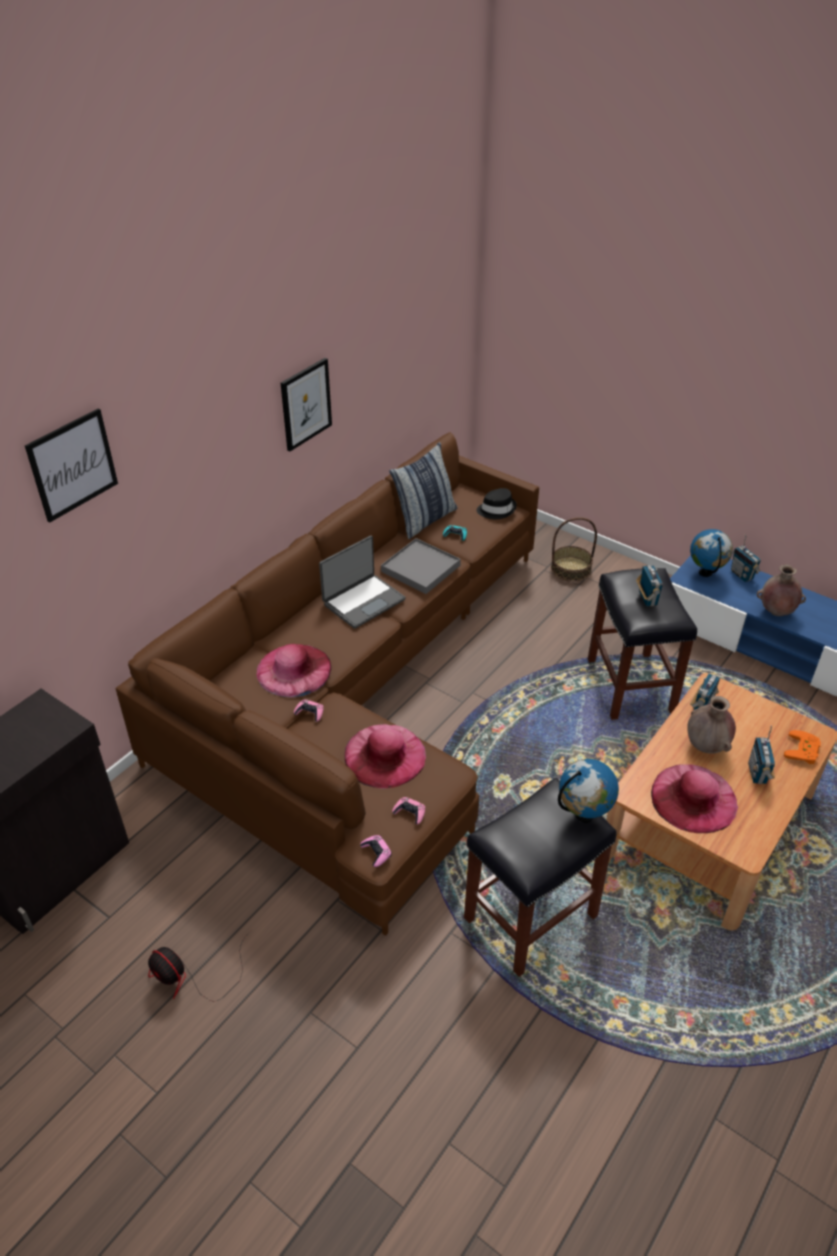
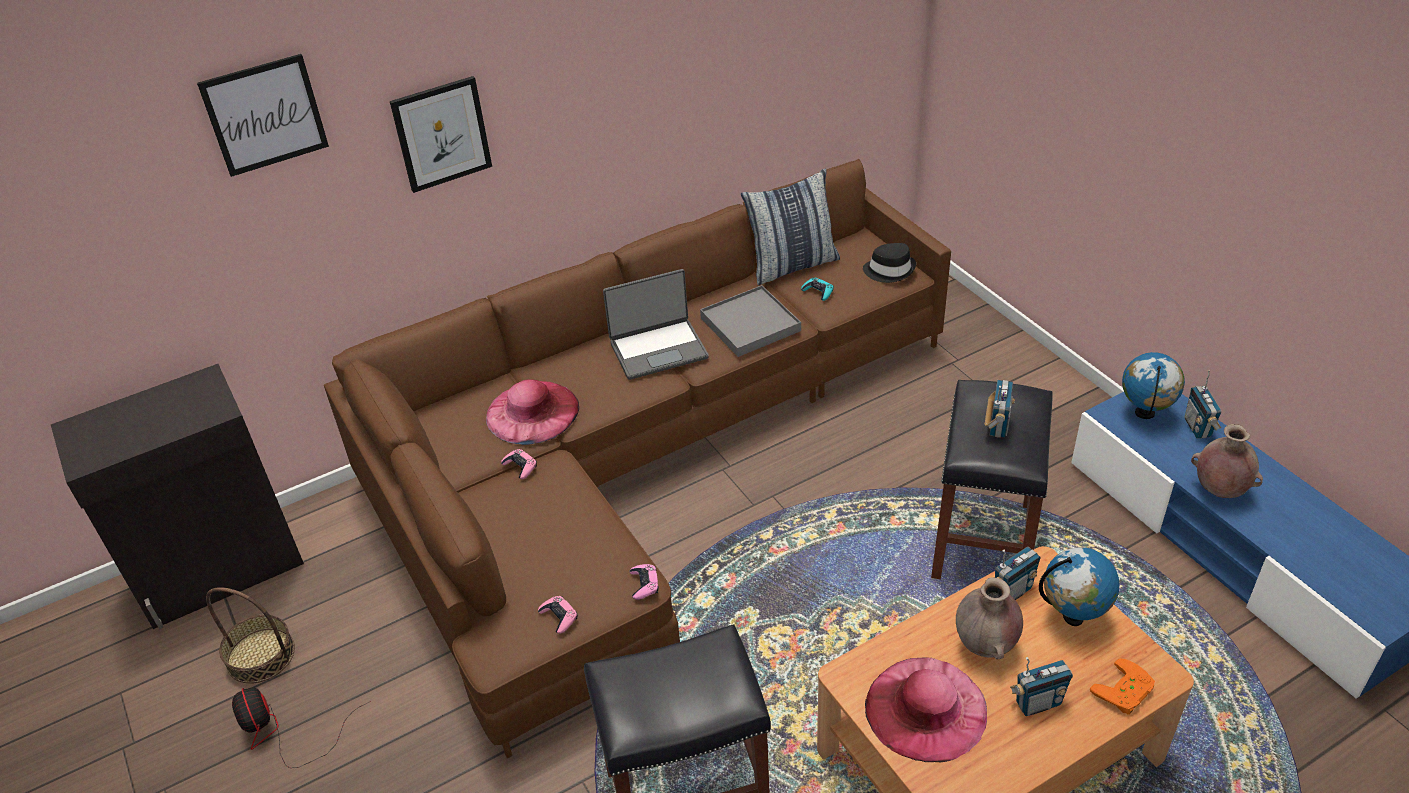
camera: 25 degrees right, 0 degrees up
picture [281,358,332,451] -> picture moved to [390,76,492,193]
pink hat [345,724,426,789] -> none
pink game controller [360,835,392,867] -> pink game controller moved to [629,564,659,600]
basket [551,517,597,582] -> basket moved to [206,587,295,684]
globe [558,759,619,823] -> globe moved to [1039,547,1120,626]
radio [748,726,775,784] -> radio turned 135 degrees counterclockwise [1010,657,1073,716]

